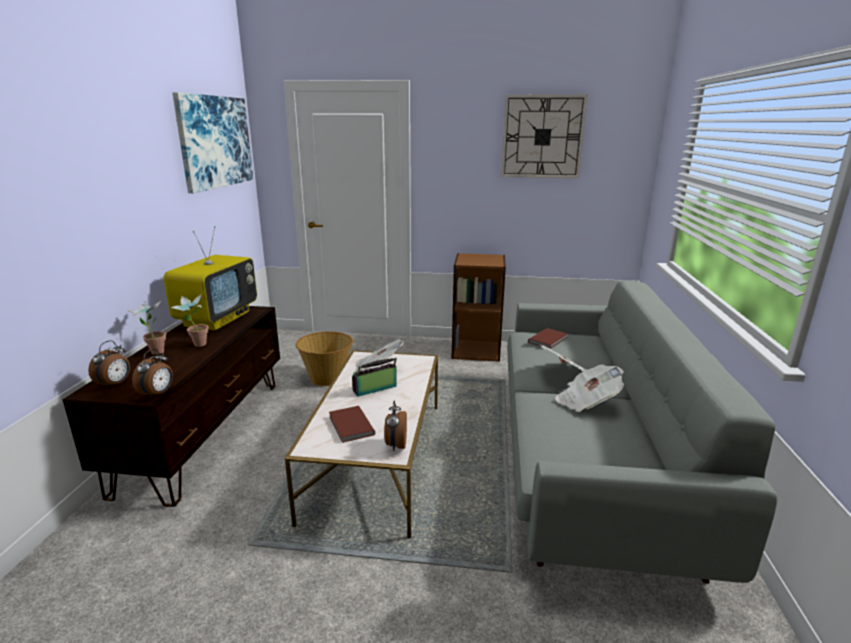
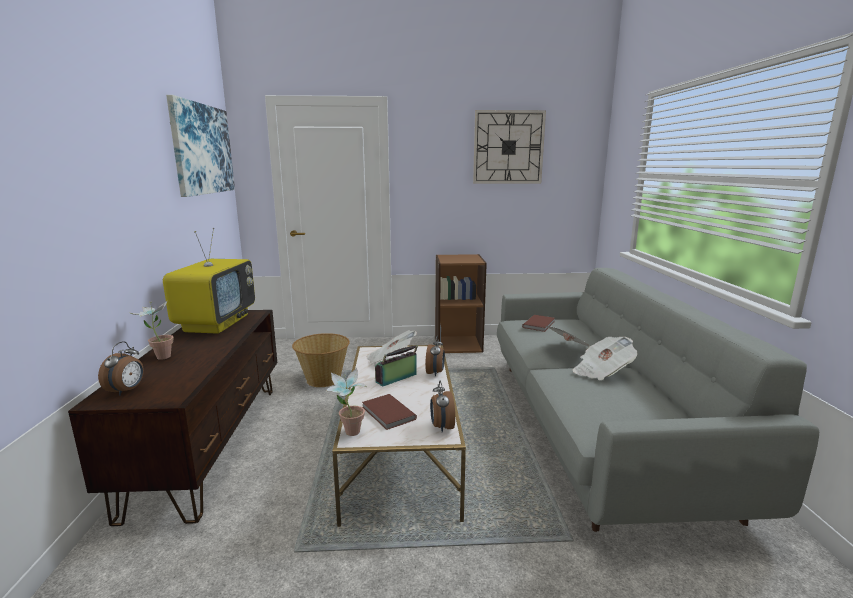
camera: 10 degrees left, 5 degrees down
alarm clock [132,349,173,399] -> alarm clock moved to [425,335,445,376]
potted plant [170,294,209,347] -> potted plant moved to [326,368,367,436]

